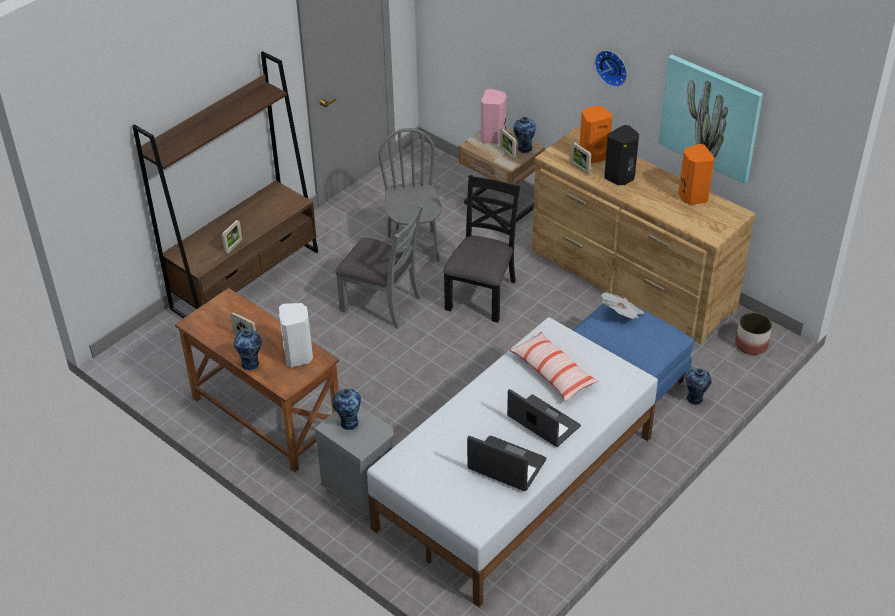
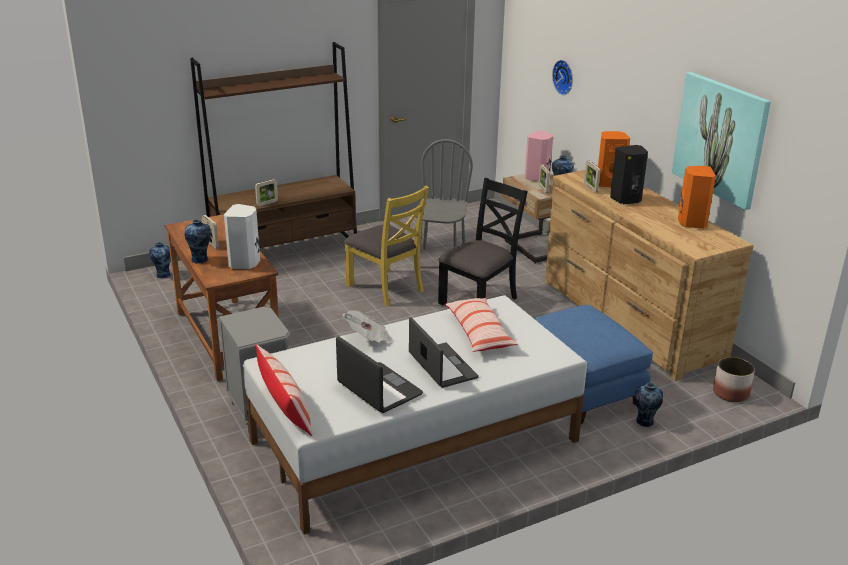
camera: 20 degrees right, 15 degrees down
vase [333,389,361,430] -> vase moved to [149,242,171,279]
grey chair [335,204,423,329] -> yellow chair [344,185,429,307]
wall clock [595,50,627,87] -> wall clock moved to [552,60,573,95]
newspaper [601,292,644,319] -> newspaper moved to [342,310,394,343]
none -> pillow [256,344,312,436]

